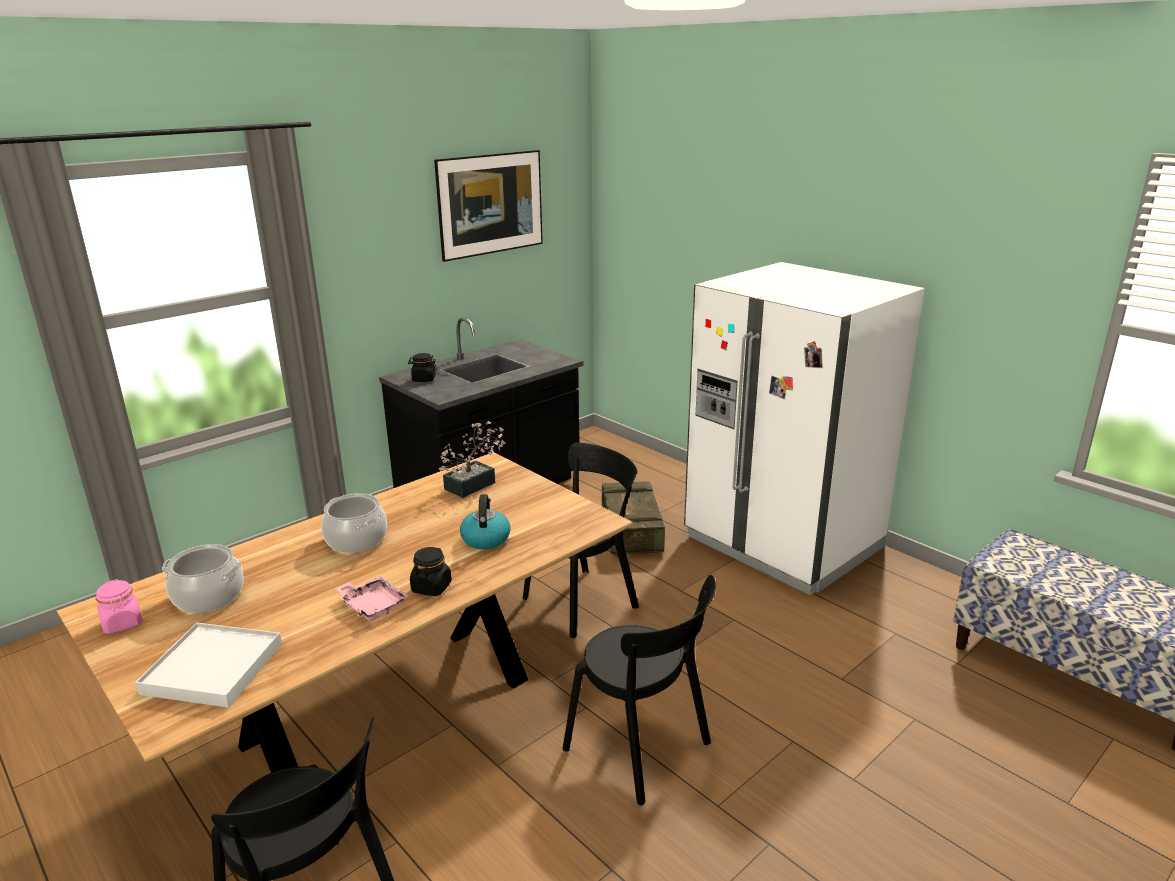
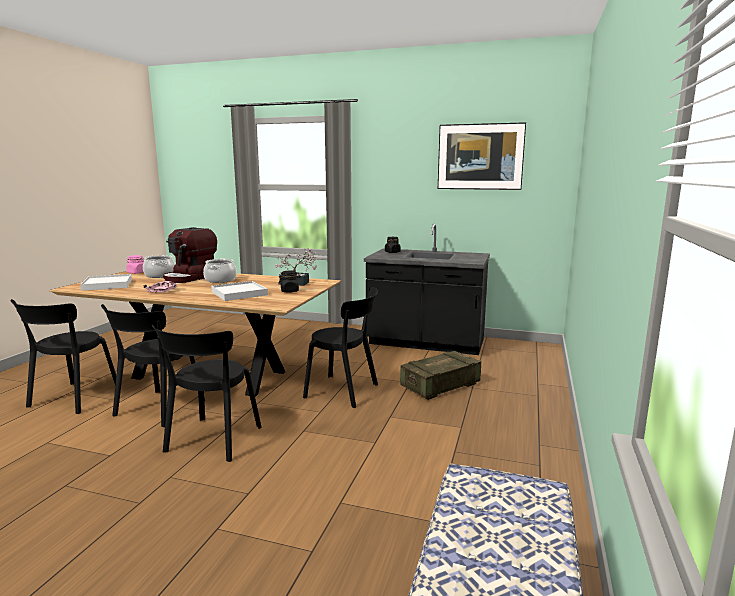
camera: 60 degrees right, 10 degrees down
black jar [410,547,452,596] -> black jar moved to [278,271,301,293]
kettle [460,494,511,549] -> white tray [211,281,268,301]
white fridge [684,262,925,595] -> none
none -> black chair [101,304,205,427]
none -> coffee machine [163,227,217,283]

